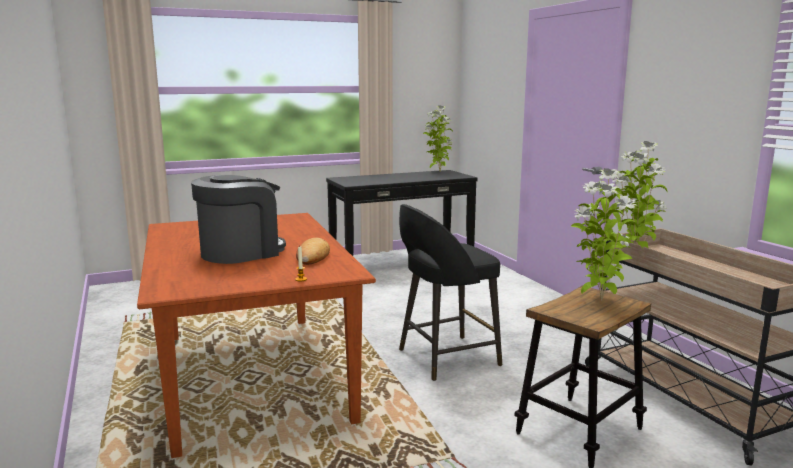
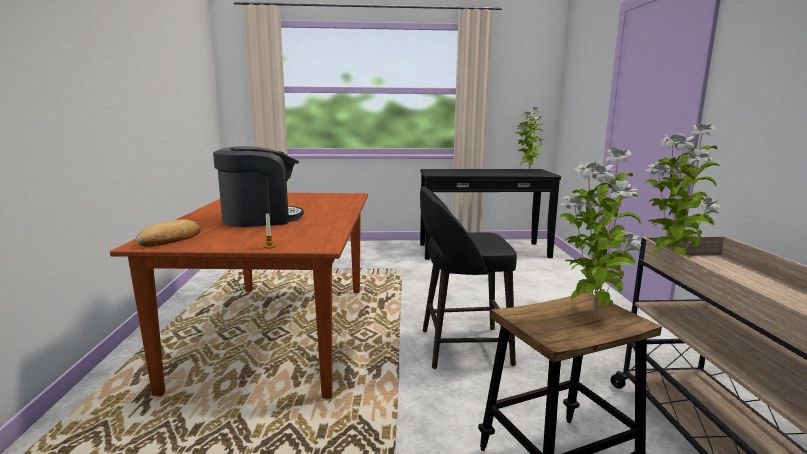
camera: 20 degrees right, 0 degrees up
bread [296,238,330,265] -> bread moved to [136,219,201,247]

